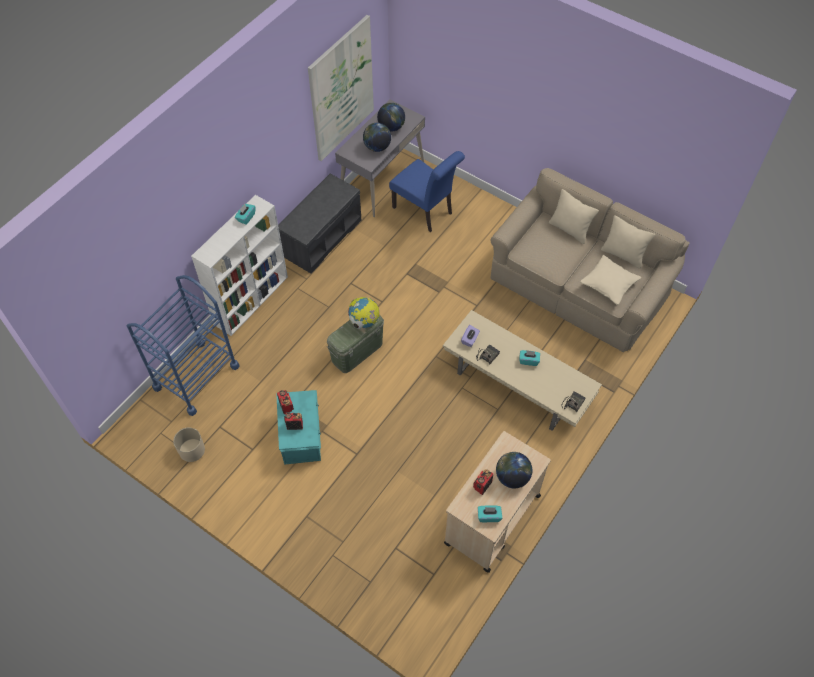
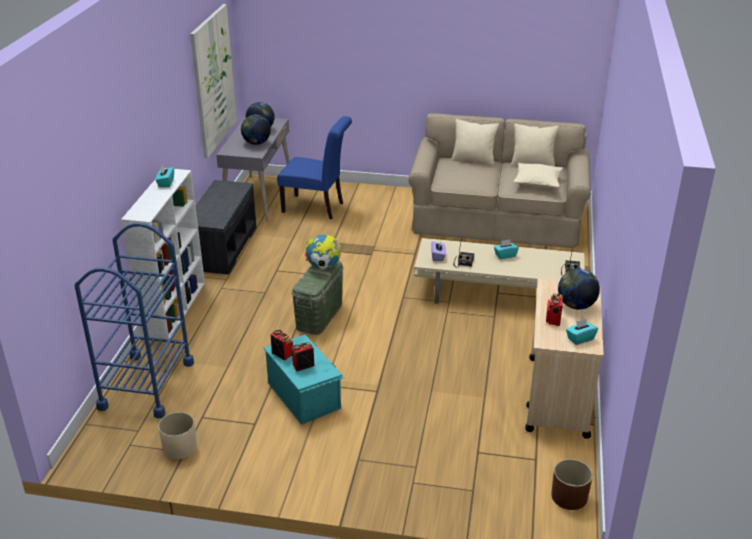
camera: 25 degrees left, 25 degrees down
none -> brown planter [551,459,593,510]

